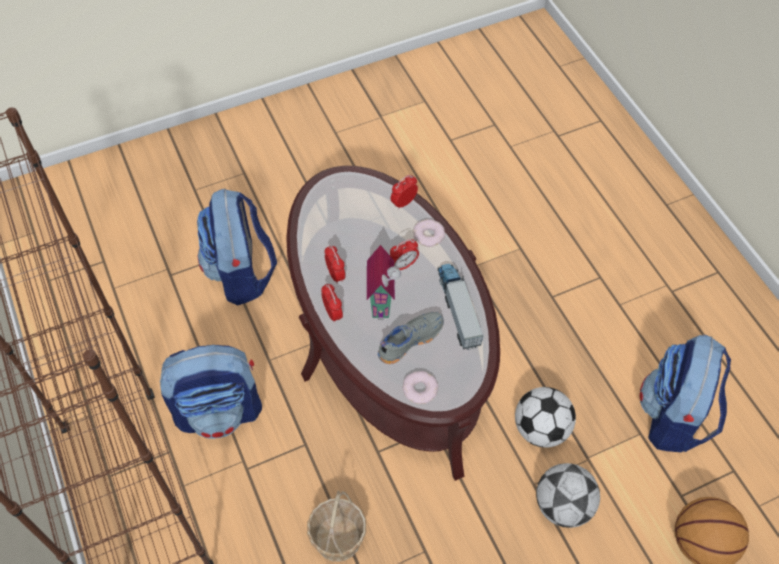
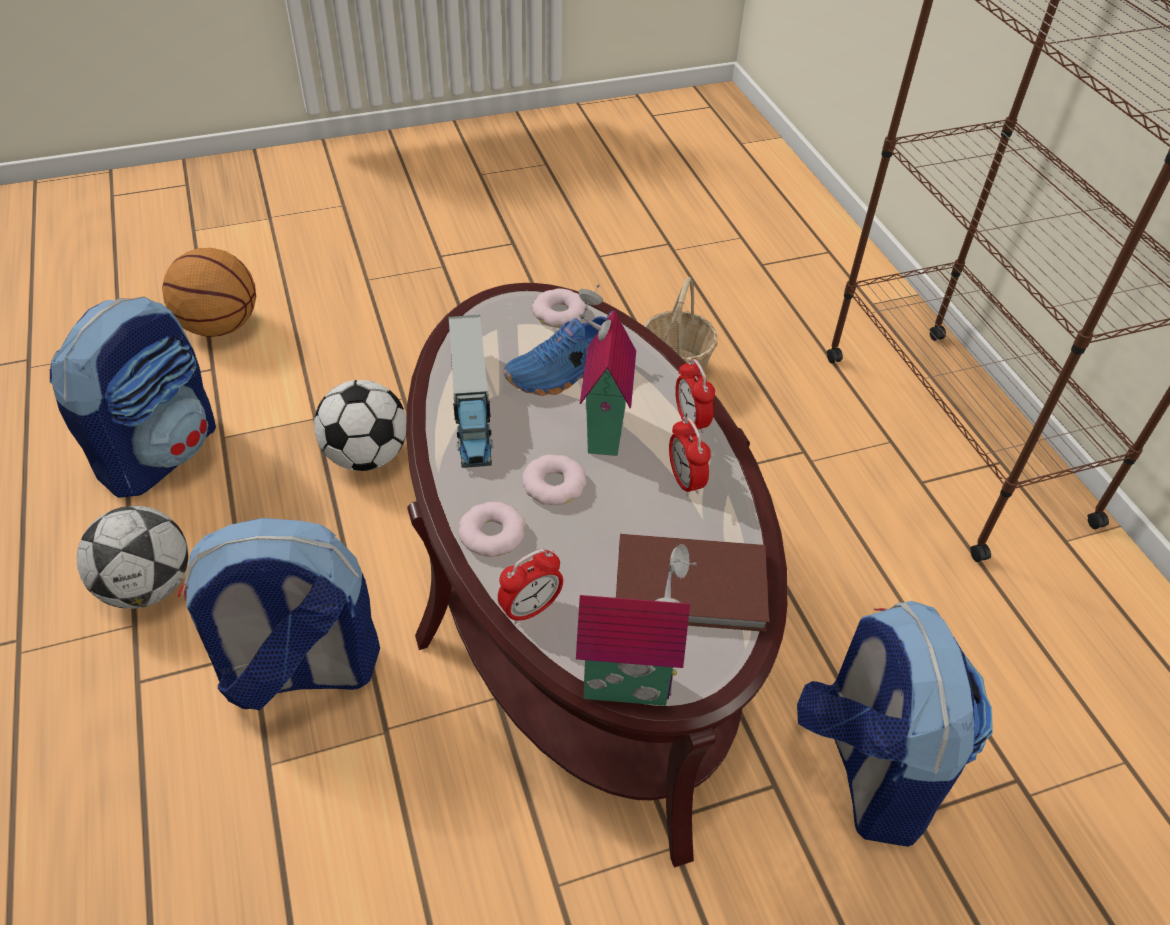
camera: 175 degrees left, 10 degrees down
backpack [160,345,262,439] -> backpack moved to [178,518,380,710]
grey shoe [378,312,444,364] -> blue shoe [503,311,613,396]
alarm clock [390,239,419,270] -> donut [522,454,587,505]
football [536,463,600,528] -> football moved to [77,506,188,609]
none -> toy house [576,544,697,706]
none -> brown book [616,534,769,632]

